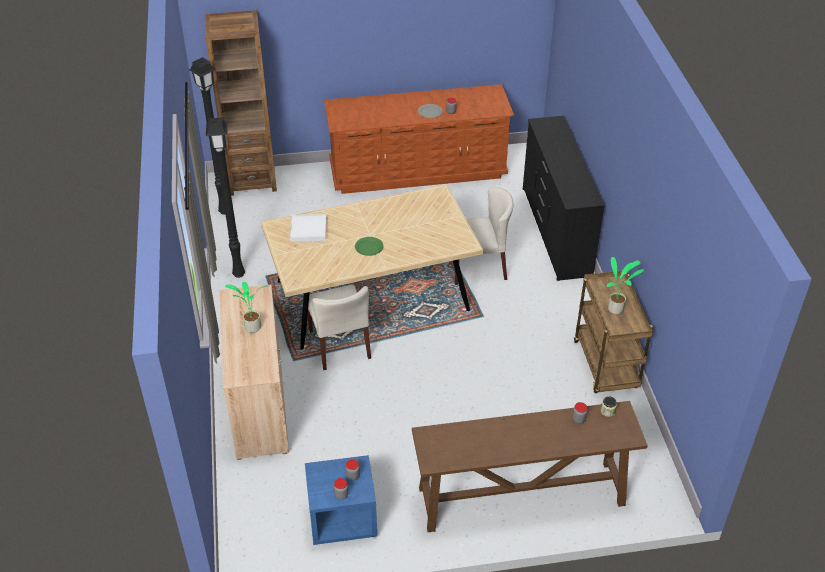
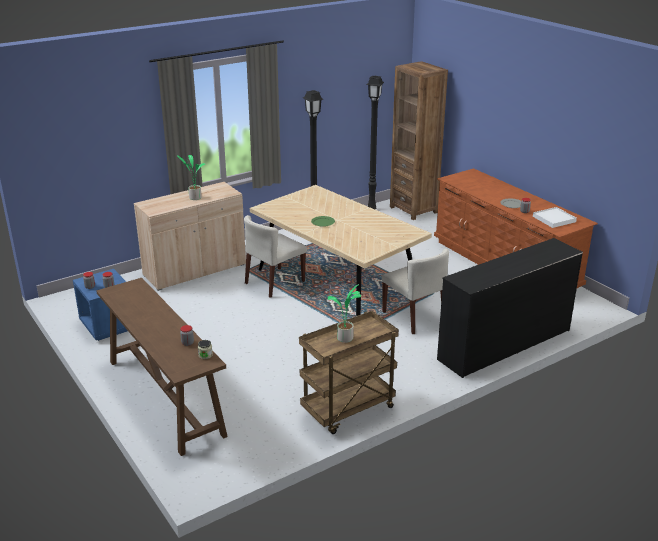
camera: 65 degrees right, 15 degrees down
white tray [290,214,327,242] -> white tray moved to [533,207,577,228]

